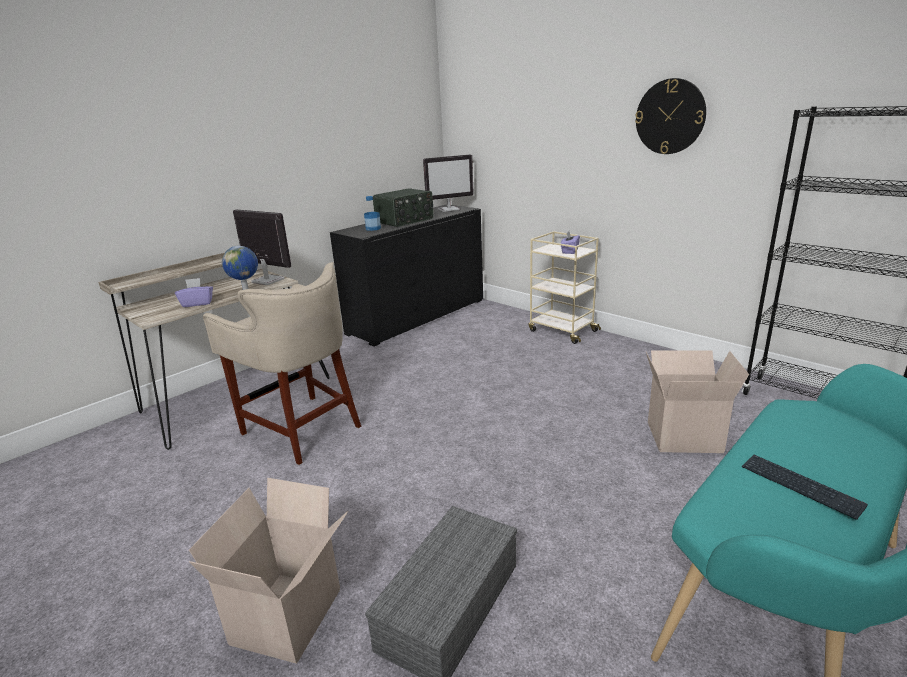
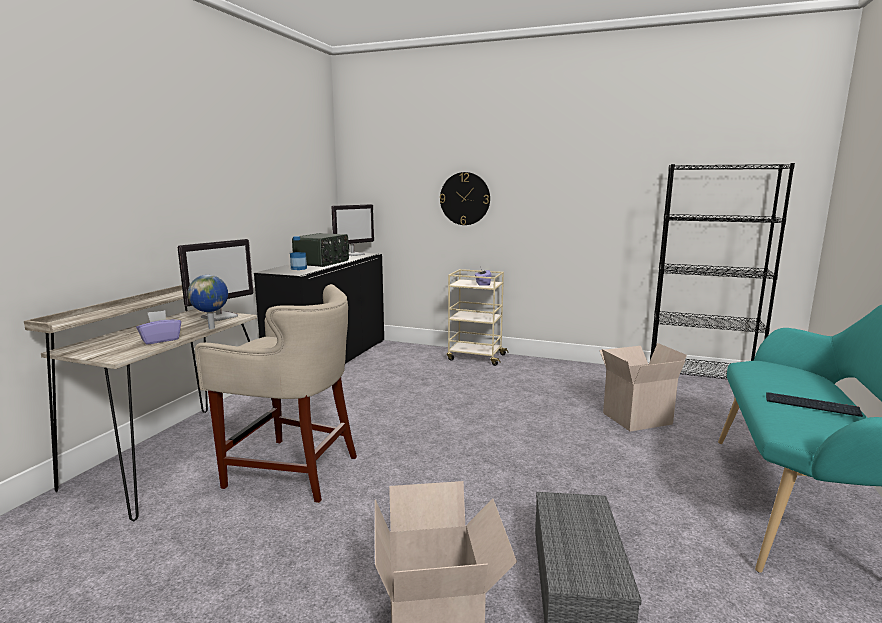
camera: 25 degrees left, 10 degrees down
monitor [233,210,292,285] -> monitor turned 120 degrees clockwise [178,239,253,321]
wall clock [635,78,706,154] -> wall clock moved to [440,172,490,225]

